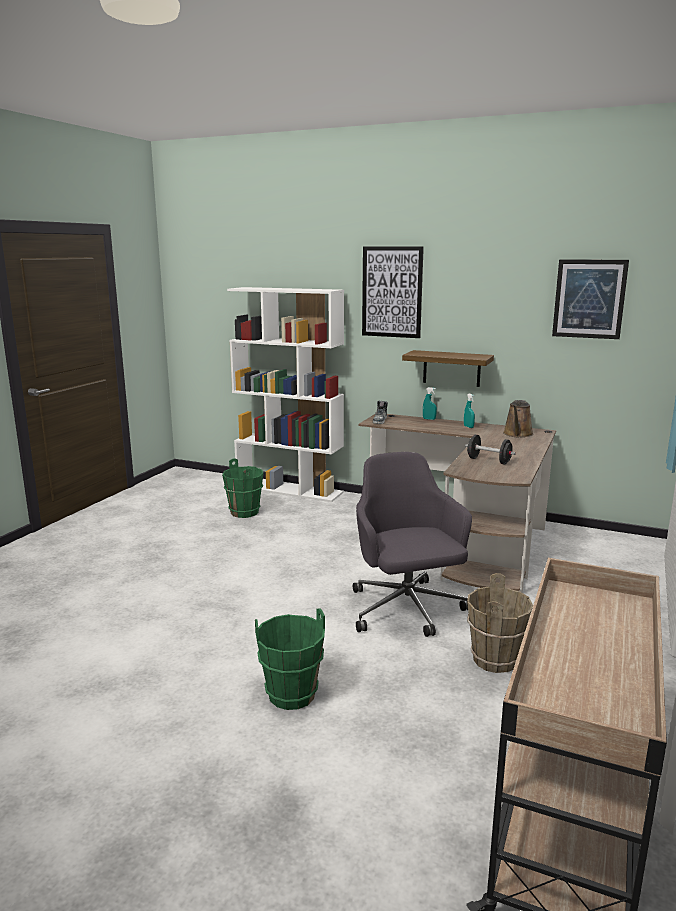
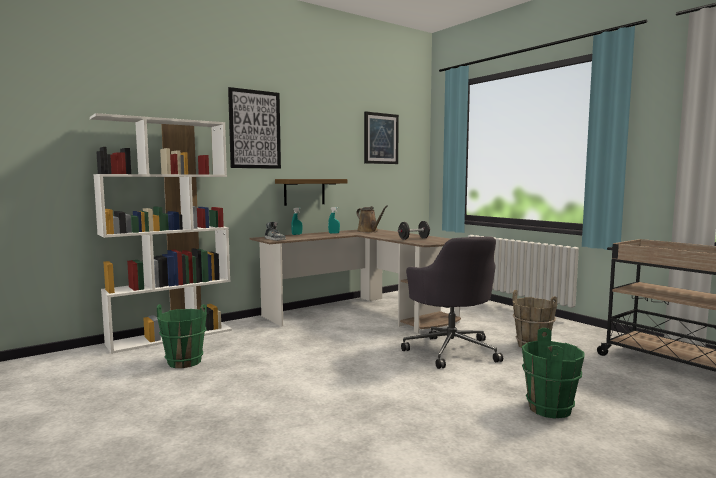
camera: 60 degrees left, 10 degrees down
grey office chair [353,452,472,637] -> grey office chair turned 120 degrees counterclockwise [401,237,503,369]

